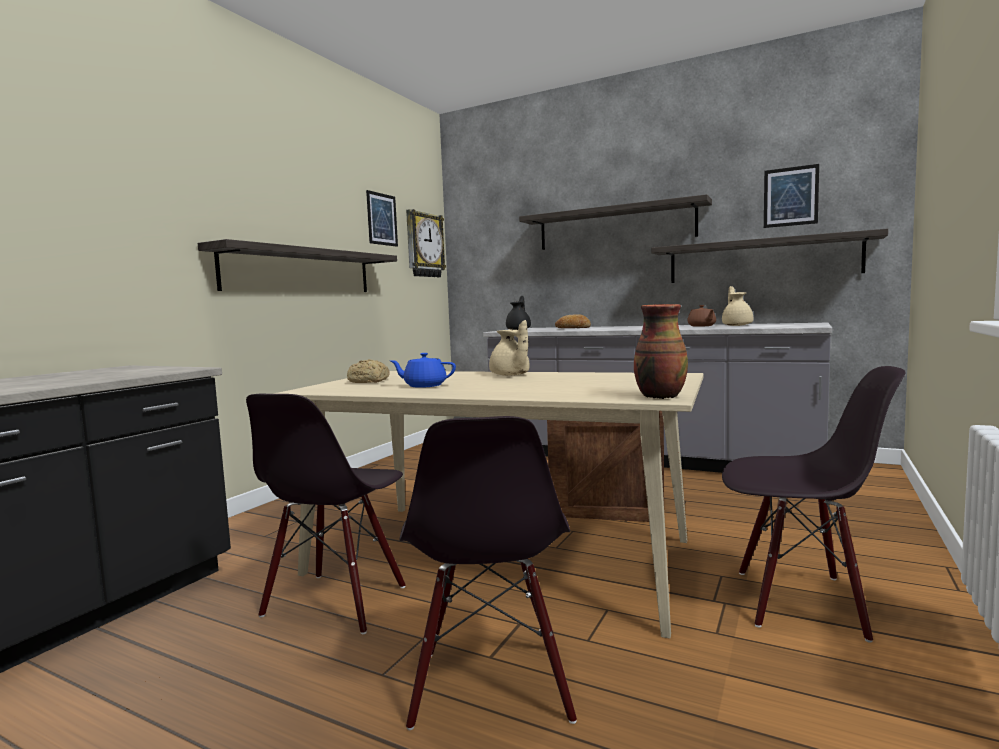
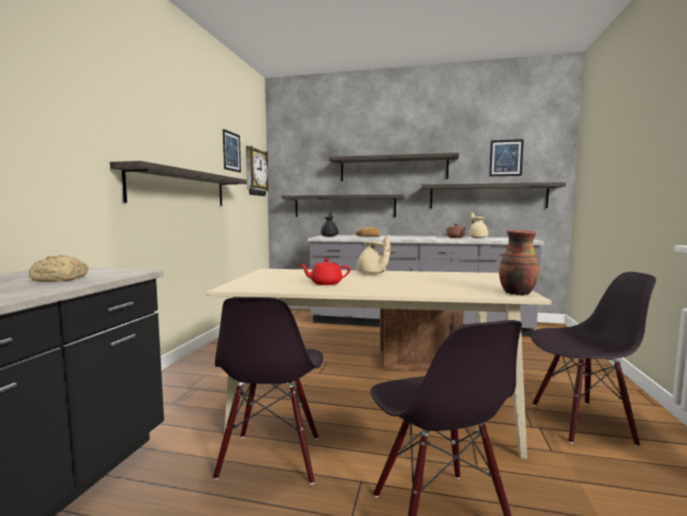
camera: 15 degrees left, 0 degrees up
bread [347,359,390,383] -> bread moved to [29,255,88,282]
blue teapot [391,353,456,388] -> red teapot [299,259,350,285]
none -> shelf [281,194,404,217]

